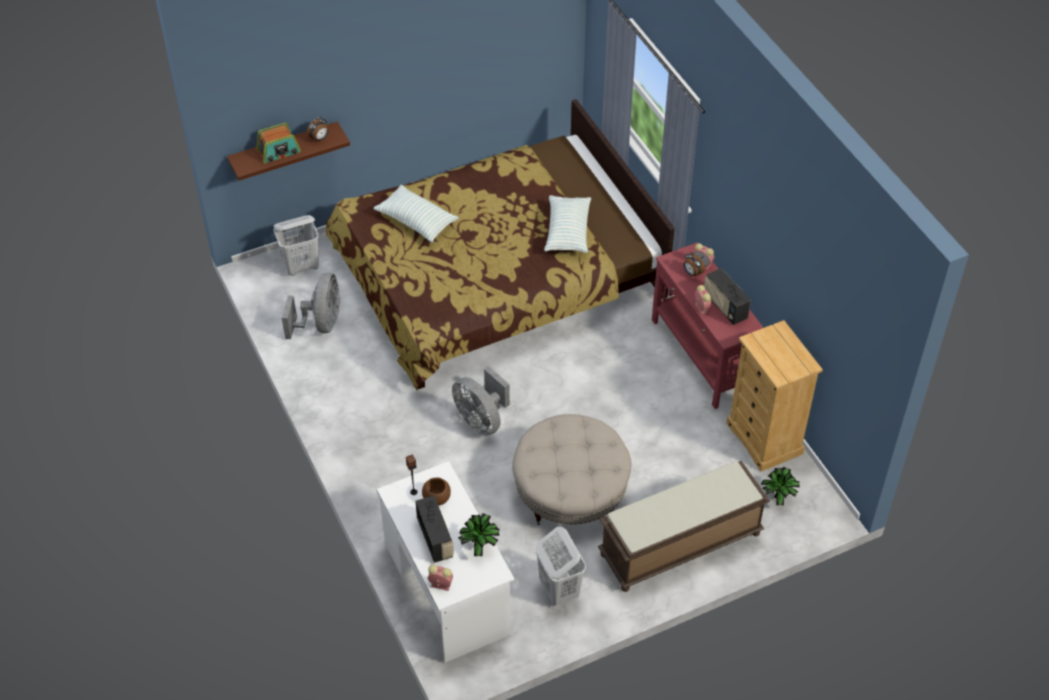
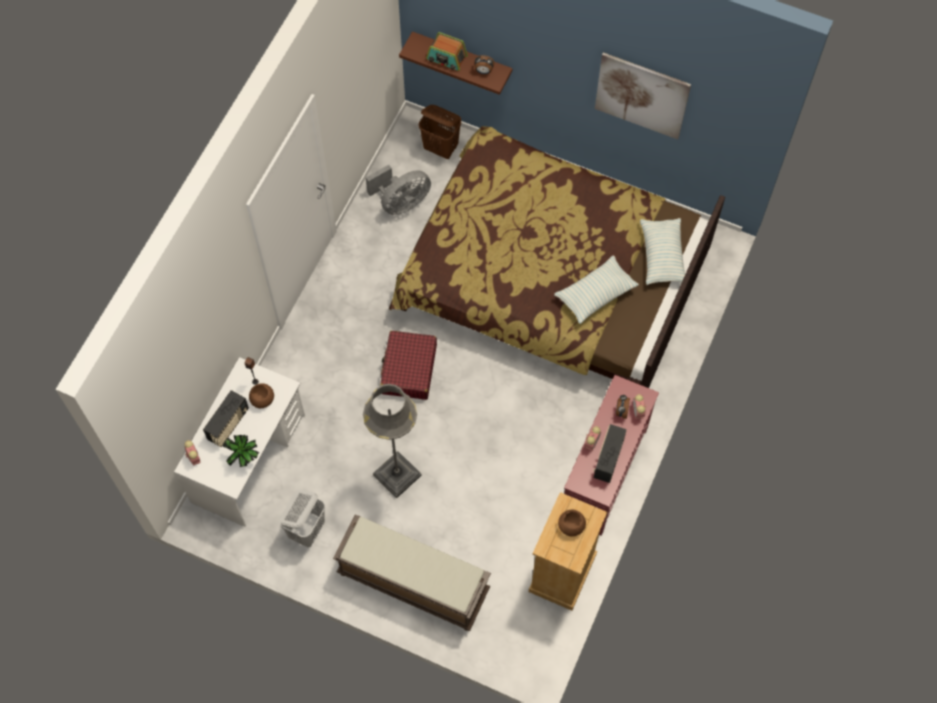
camera: 50 degrees right, 15 degrees up
white laundry basket [273,215,319,275] -> brown laundry basket [419,105,461,159]
pillow [373,185,459,243] -> pillow moved to [640,218,685,285]
grey fan [452,366,510,436] -> red suitcase [380,331,437,400]
beige ottoman [512,414,631,525] -> grey floor lamp [363,384,422,498]
potted plant [761,467,800,506] -> none
none -> brown bowl [558,510,586,536]
none -> picture [595,53,691,139]

